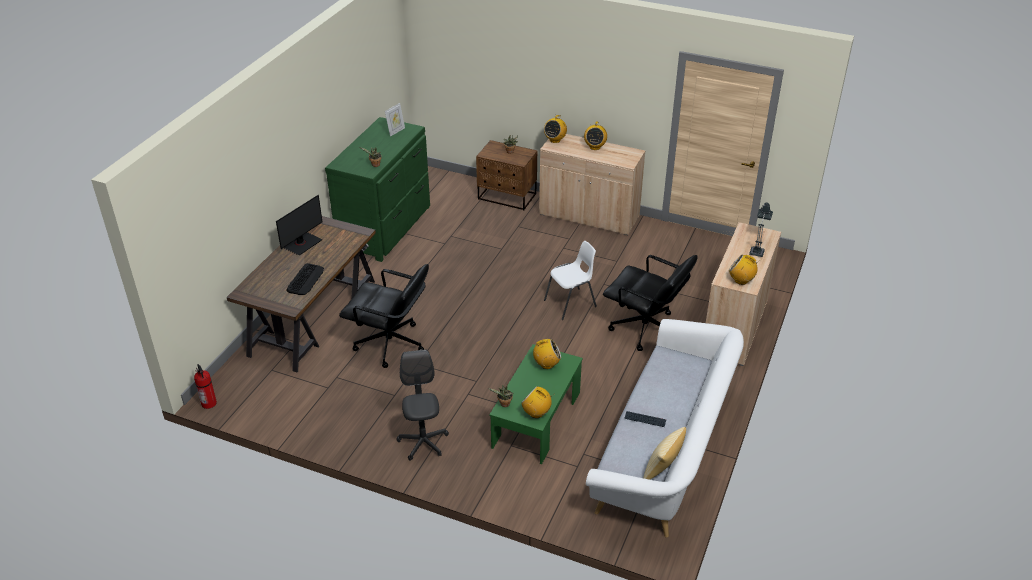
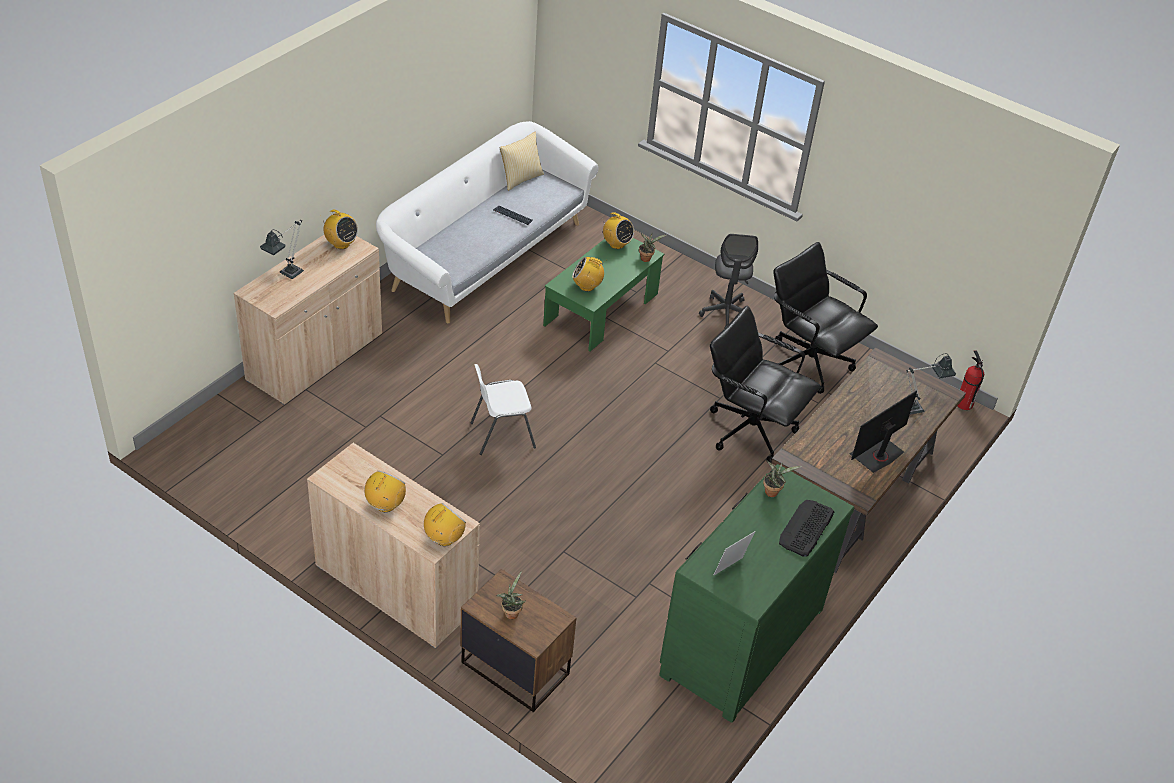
camera: 170 degrees left, 5 degrees up
keyboard [286,263,324,295] -> keyboard moved to [779,500,834,557]
black office chair [603,255,698,351] -> black office chair moved to [773,242,878,394]
none -> table lamp [906,354,956,415]

